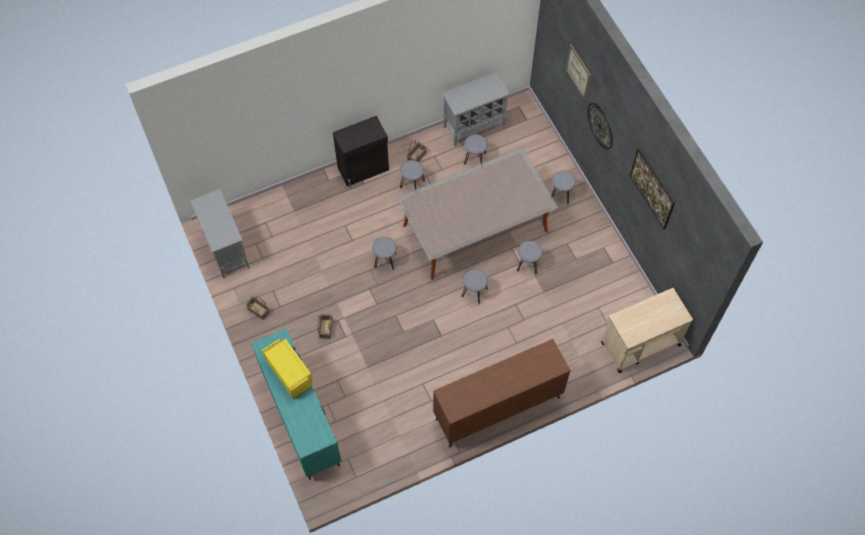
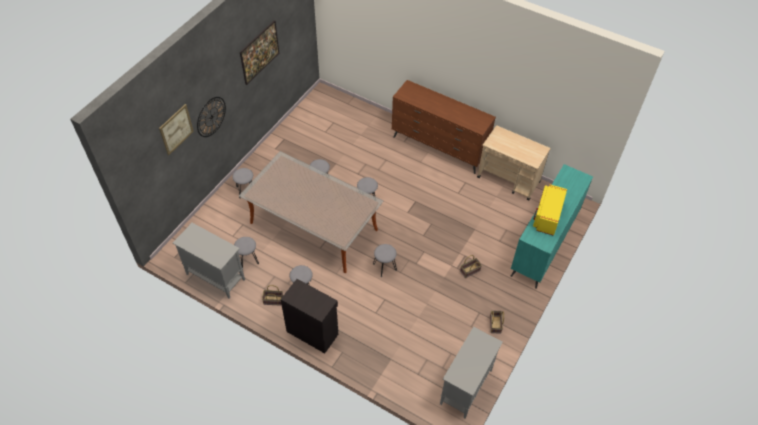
camera: 125 degrees left, 10 degrees down
beige cart [601,288,693,373] -> beige cart moved to [477,125,551,200]

